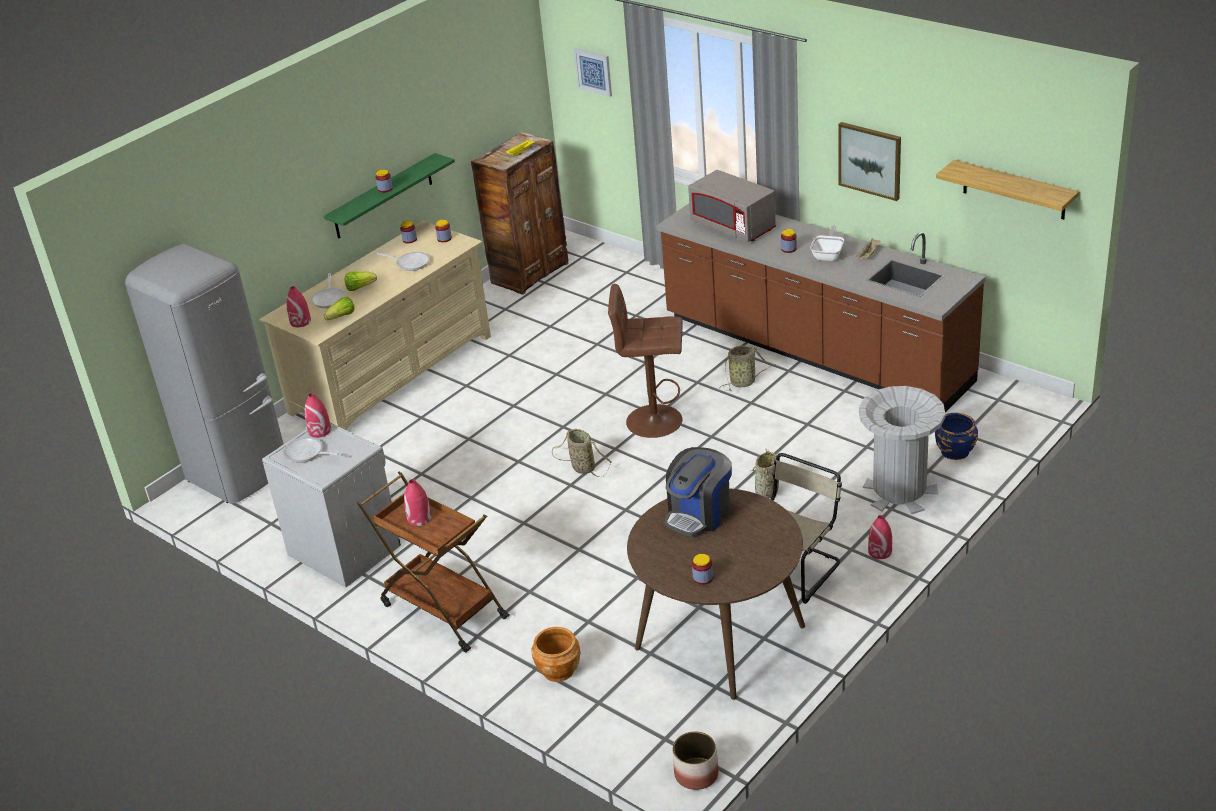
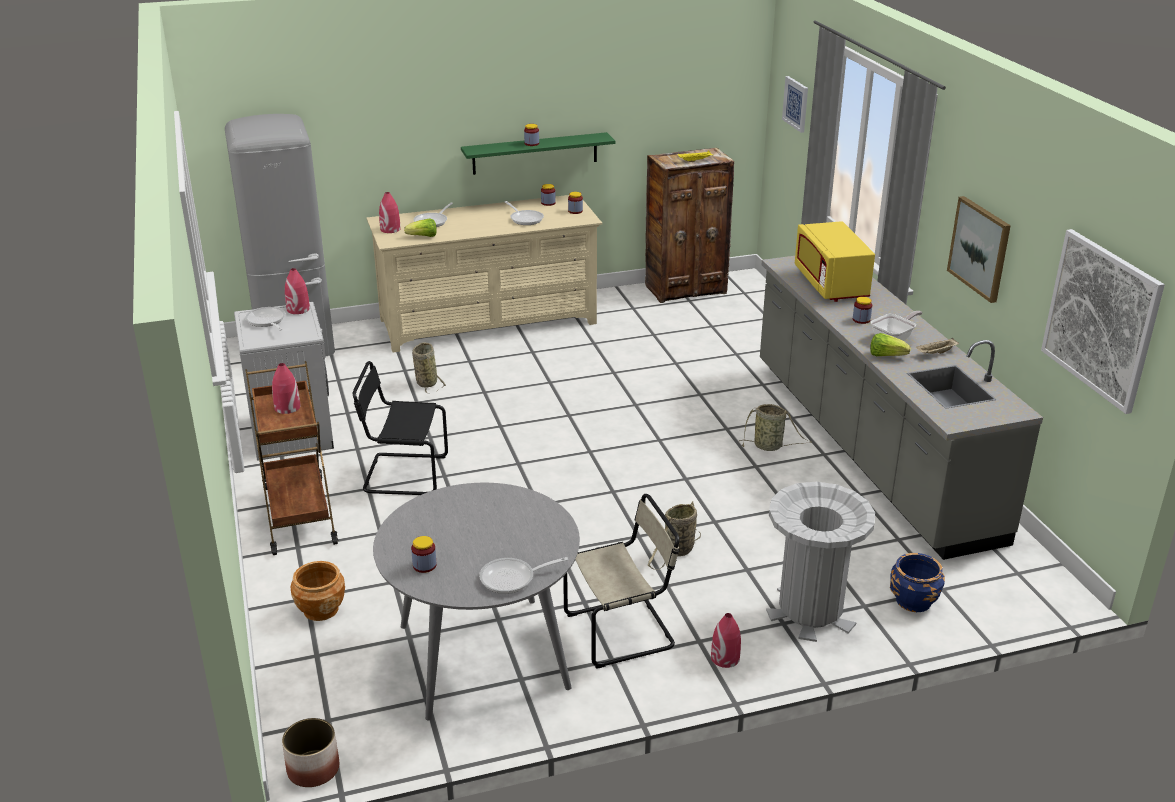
camera: 30 degrees right, 5 degrees down
lettuce [345,271,377,291] -> lettuce moved to [870,333,911,356]
basket [552,429,612,477] -> basket moved to [412,342,446,394]
brown stool [608,284,683,438] -> none
brown dining table [627,488,805,700] -> grey dining table [373,483,580,721]
brown counter [656,203,986,412] -> grey counter [760,256,1043,560]
coffee machine [665,447,732,537] -> none
grey microwave [688,170,776,242] -> yellow microwave [795,221,875,302]
shelf [936,160,1079,219] -> picture [1041,229,1165,414]
none -> black chair [353,361,448,495]
none -> frying pan [479,557,568,594]

